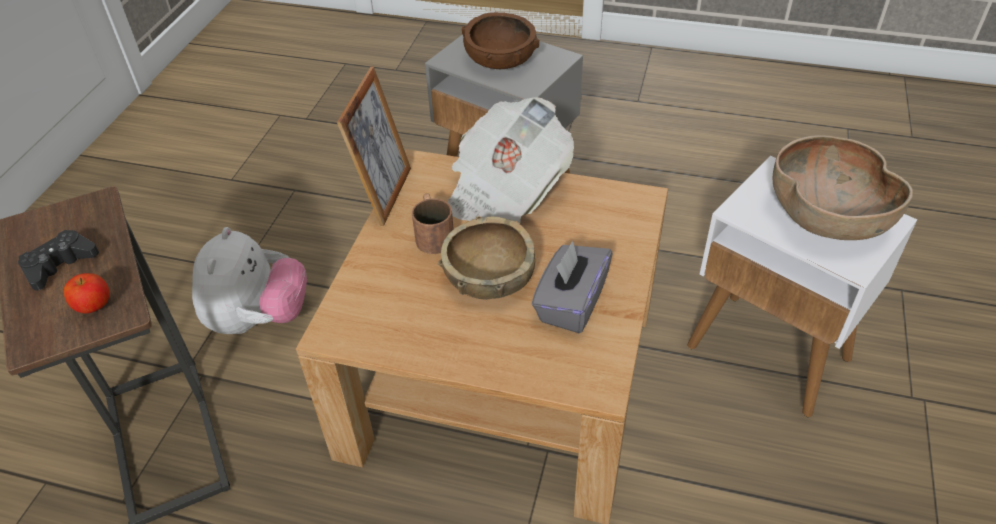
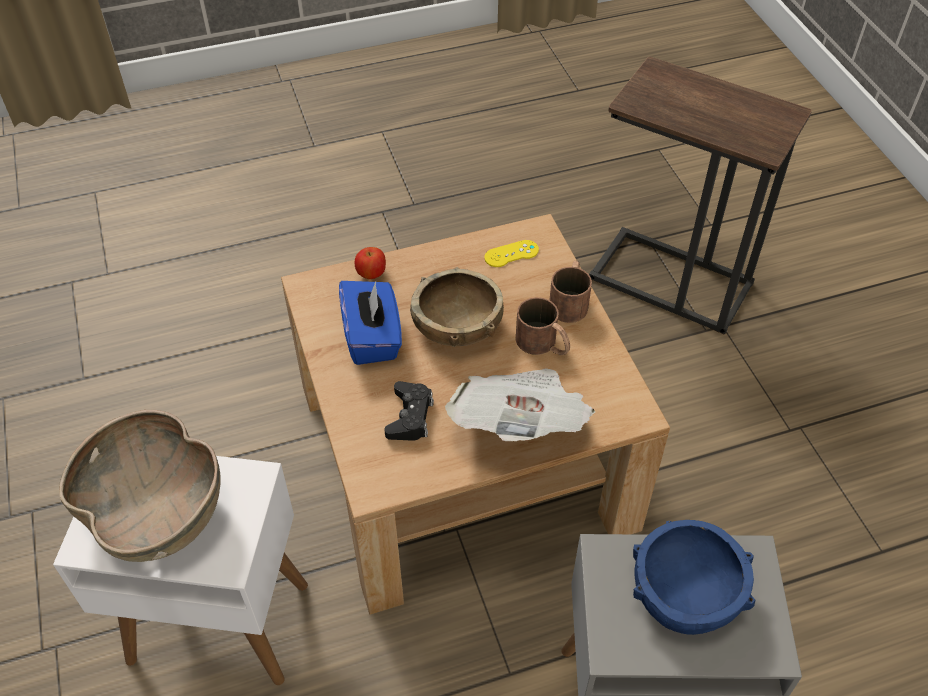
camera: 145 degrees right, 5 degrees up
black game controller [18,230,99,291] -> black game controller moved to [384,381,434,441]
apple [64,273,110,314] -> apple moved to [355,247,386,279]
plush toy [192,227,307,334] -> none
picture frame [337,67,411,226] -> none
brown bowl [462,12,539,69] -> blue bowl [633,520,755,635]
grey tissue box [532,241,613,333] -> blue tissue box [339,281,402,365]
none -> yellow game controller [484,240,539,267]
none -> brown mug [550,261,592,323]

